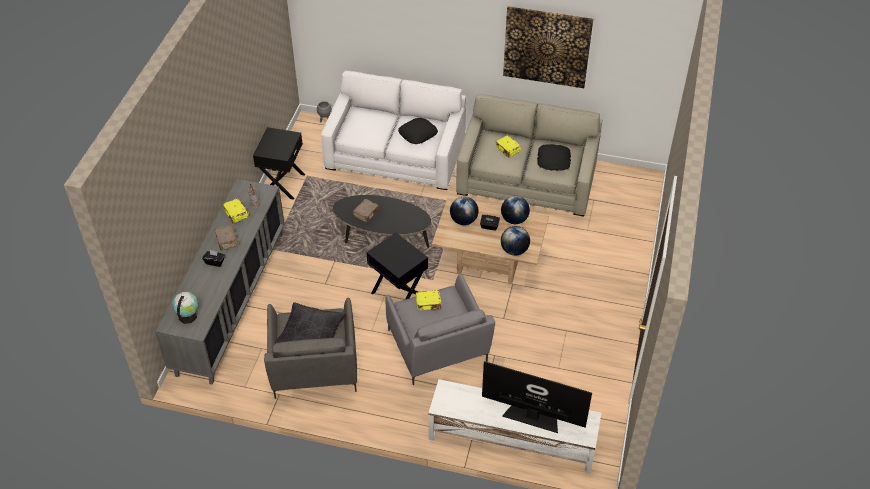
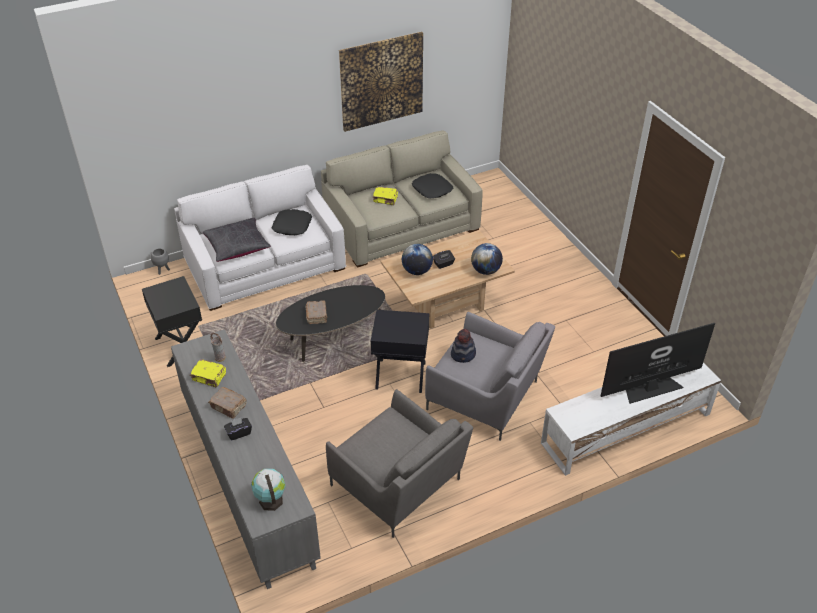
camera: 40 degrees left, 5 degrees down
black pillow [275,303,346,343] -> black pillow moved to [203,218,271,262]
yellow book [416,290,442,310] -> hat [451,329,476,363]
globe [501,196,530,224] -> none

